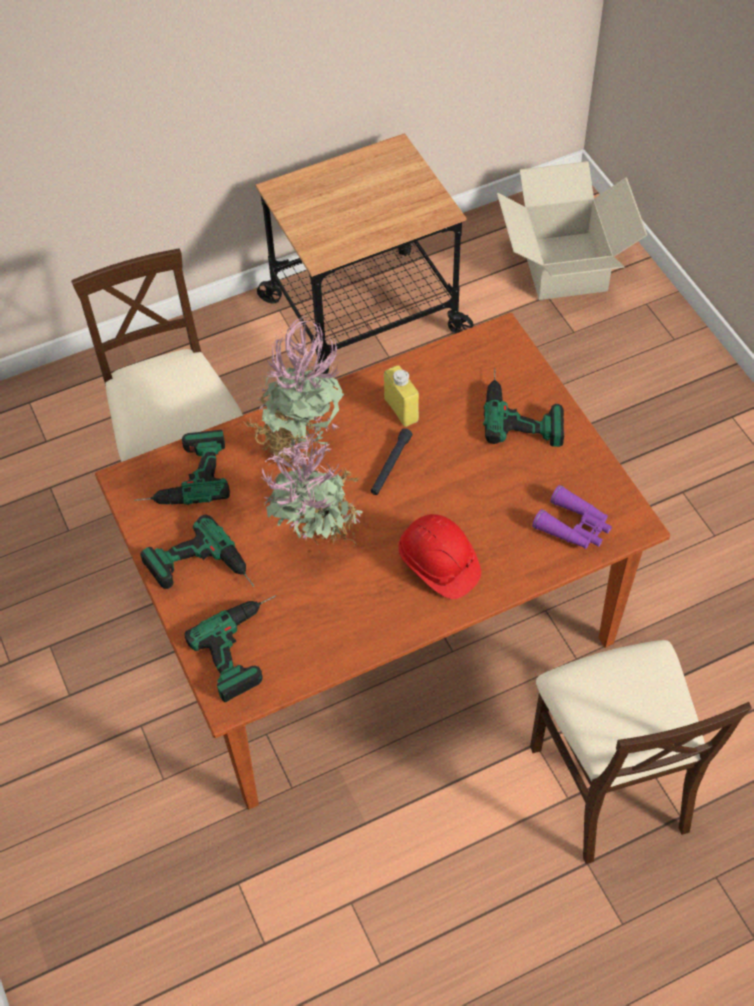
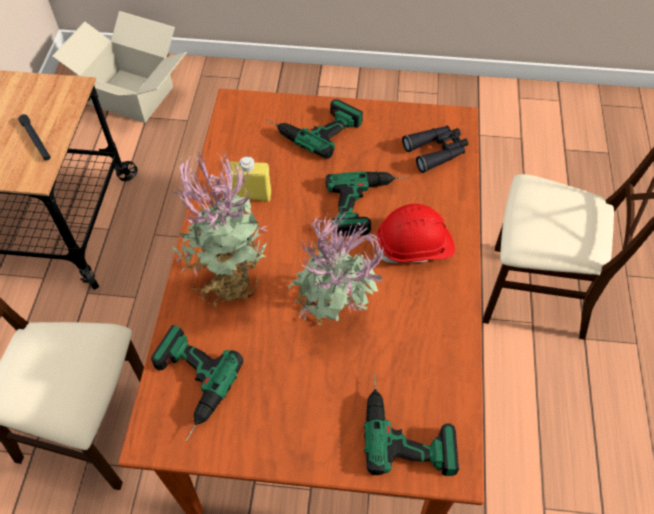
camera: 60 degrees left, 0 degrees up
power drill [140,514,254,589] -> power drill moved to [326,171,410,237]
black flashlight [371,428,412,495] -> black flashlight moved to [18,114,51,161]
purple binoculars [532,485,612,549] -> black binoculars [402,125,468,173]

